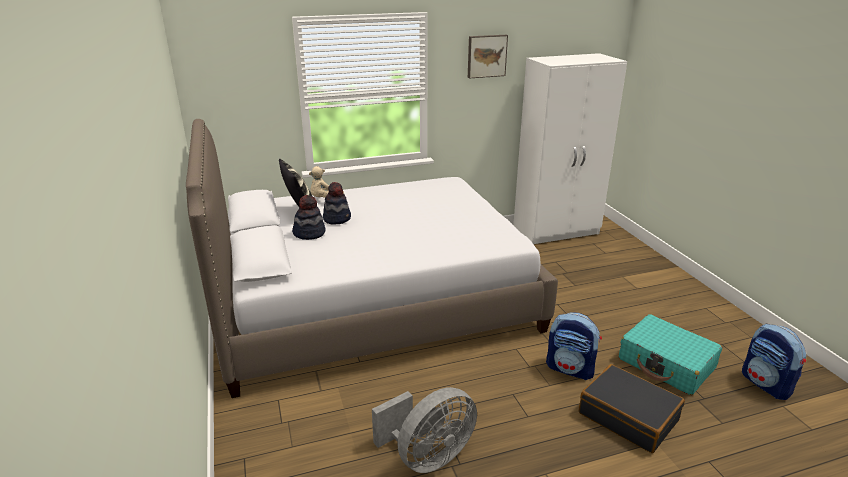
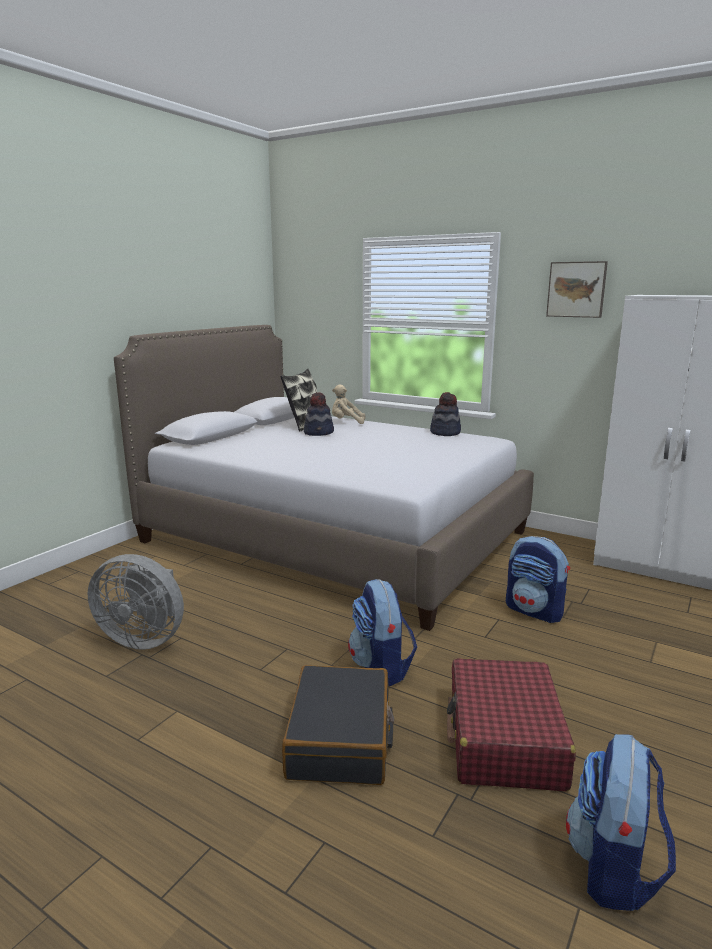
camera: 50 degrees right, 10 degrees down
hat [292,195,325,240] -> hat moved to [430,392,461,436]
turquoise suitcase [619,314,722,395] -> red suitcase [447,658,576,791]
none -> backpack [506,536,570,623]

